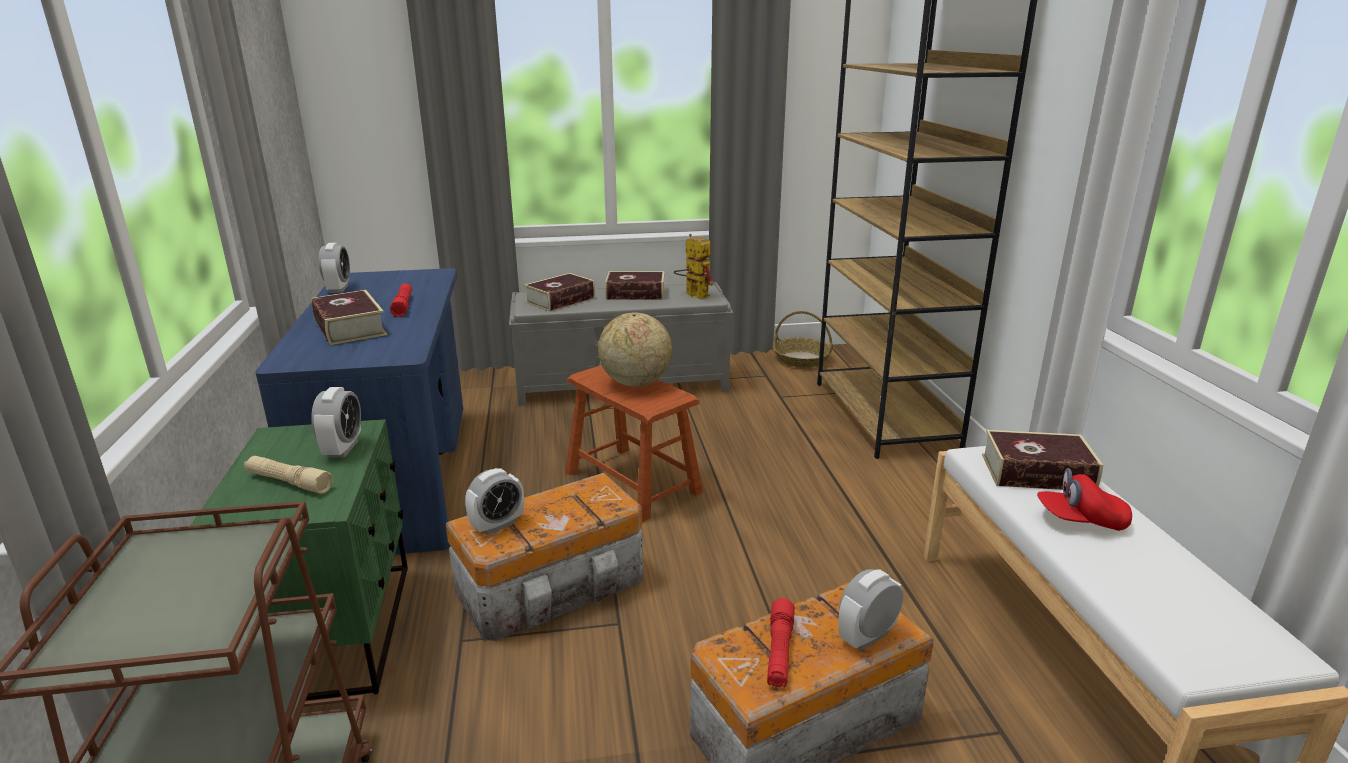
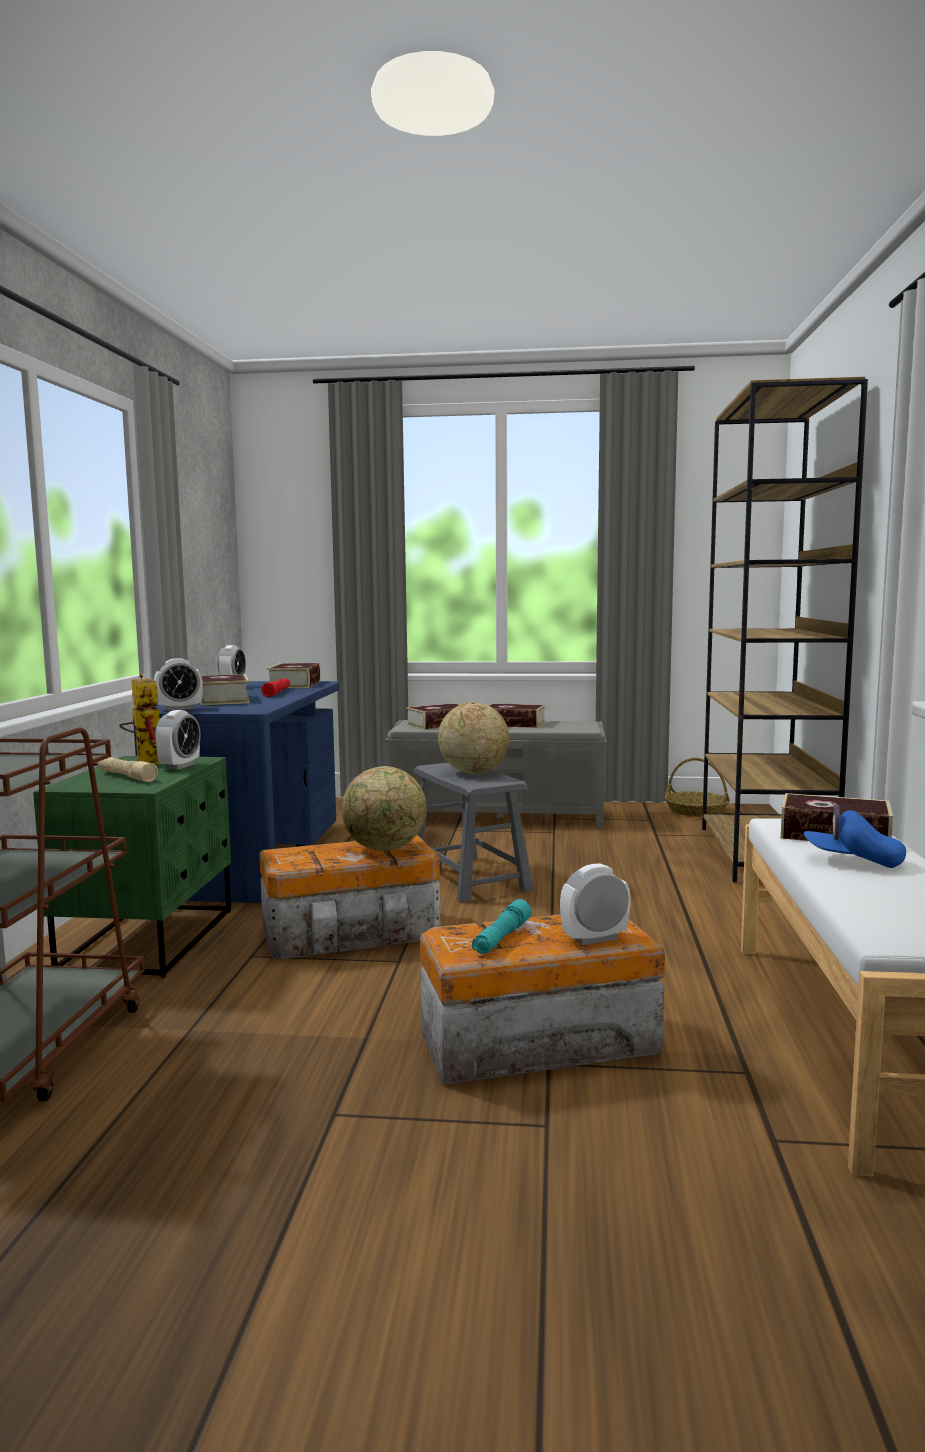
camera: 15 degrees right, 15 degrees down
alarm clock [465,468,524,535] -> alarm clock moved to [154,658,203,711]
brown stool [565,365,703,522] -> grey stool [413,763,534,903]
toy robot [674,234,714,299] -> toy robot moved to [119,674,160,764]
red flashlight [767,598,795,687] -> turquoise flashlight [472,899,532,954]
red cap [1037,468,1132,531] -> blue cap [804,804,906,868]
none -> book [266,663,320,688]
none -> globe [342,766,426,851]

